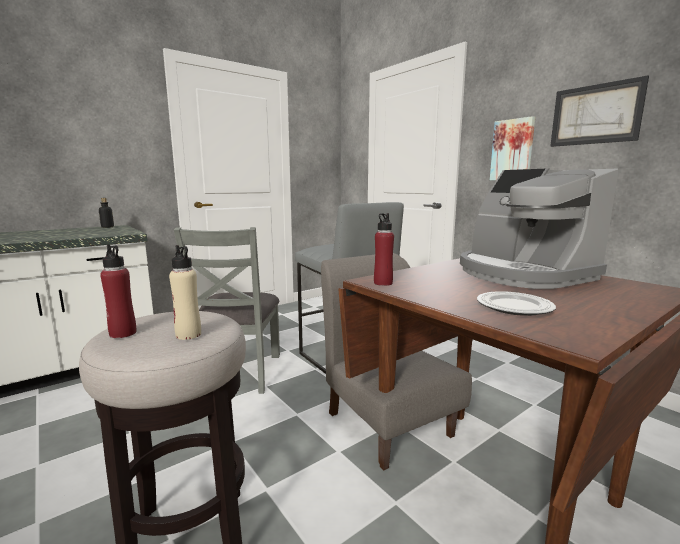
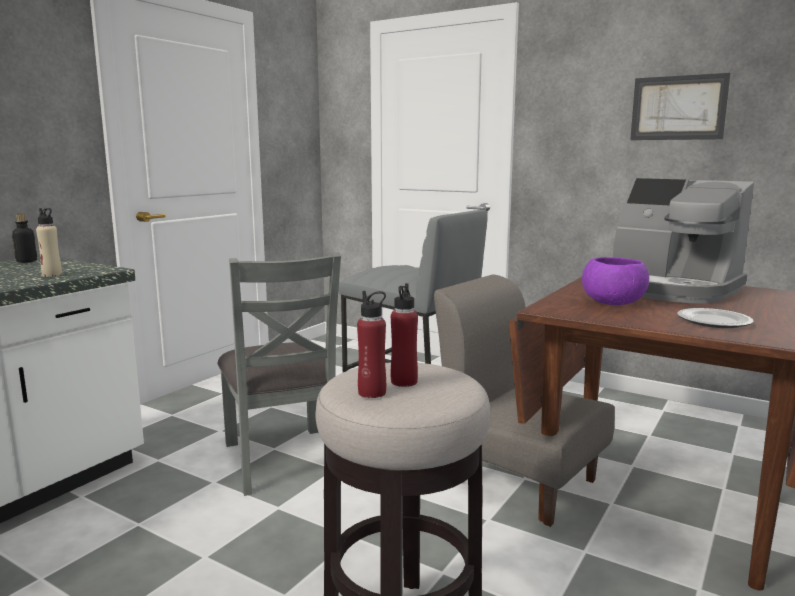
camera: 20 degrees left, 0 degrees up
beige bottle [169,245,201,340] -> beige bottle moved to [36,208,62,277]
red bottle [374,213,394,286] -> red bottle moved to [391,283,418,387]
picture [490,116,535,180] -> none
none -> purple bowl [582,257,649,305]

